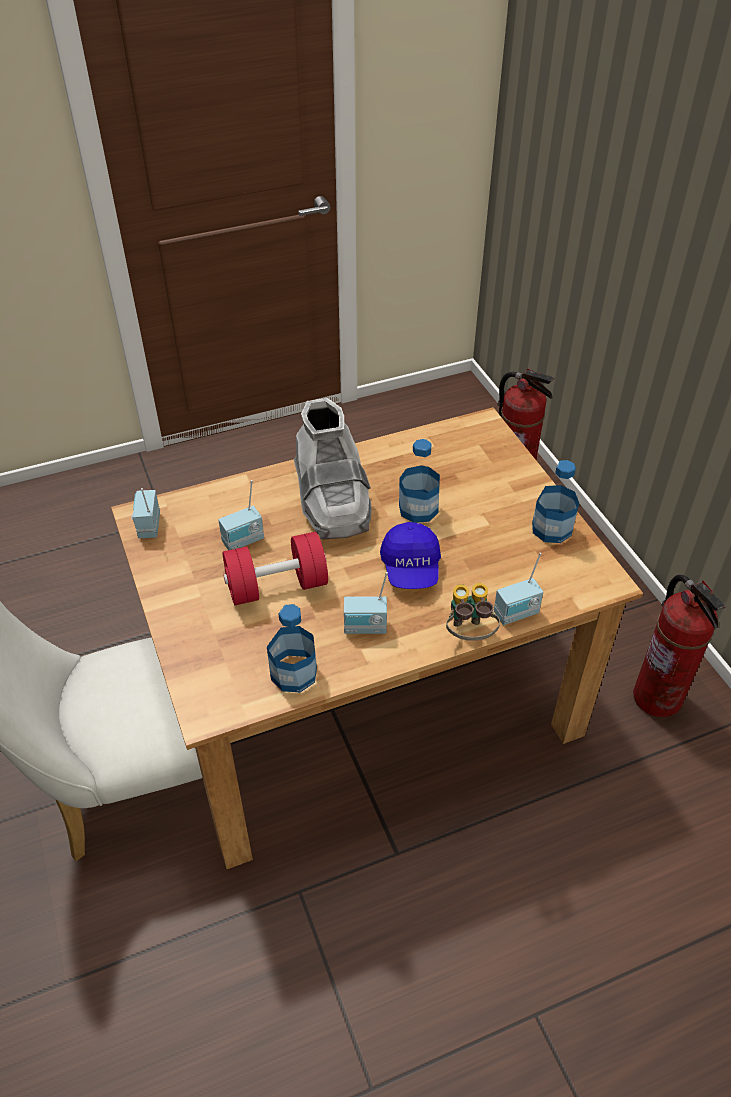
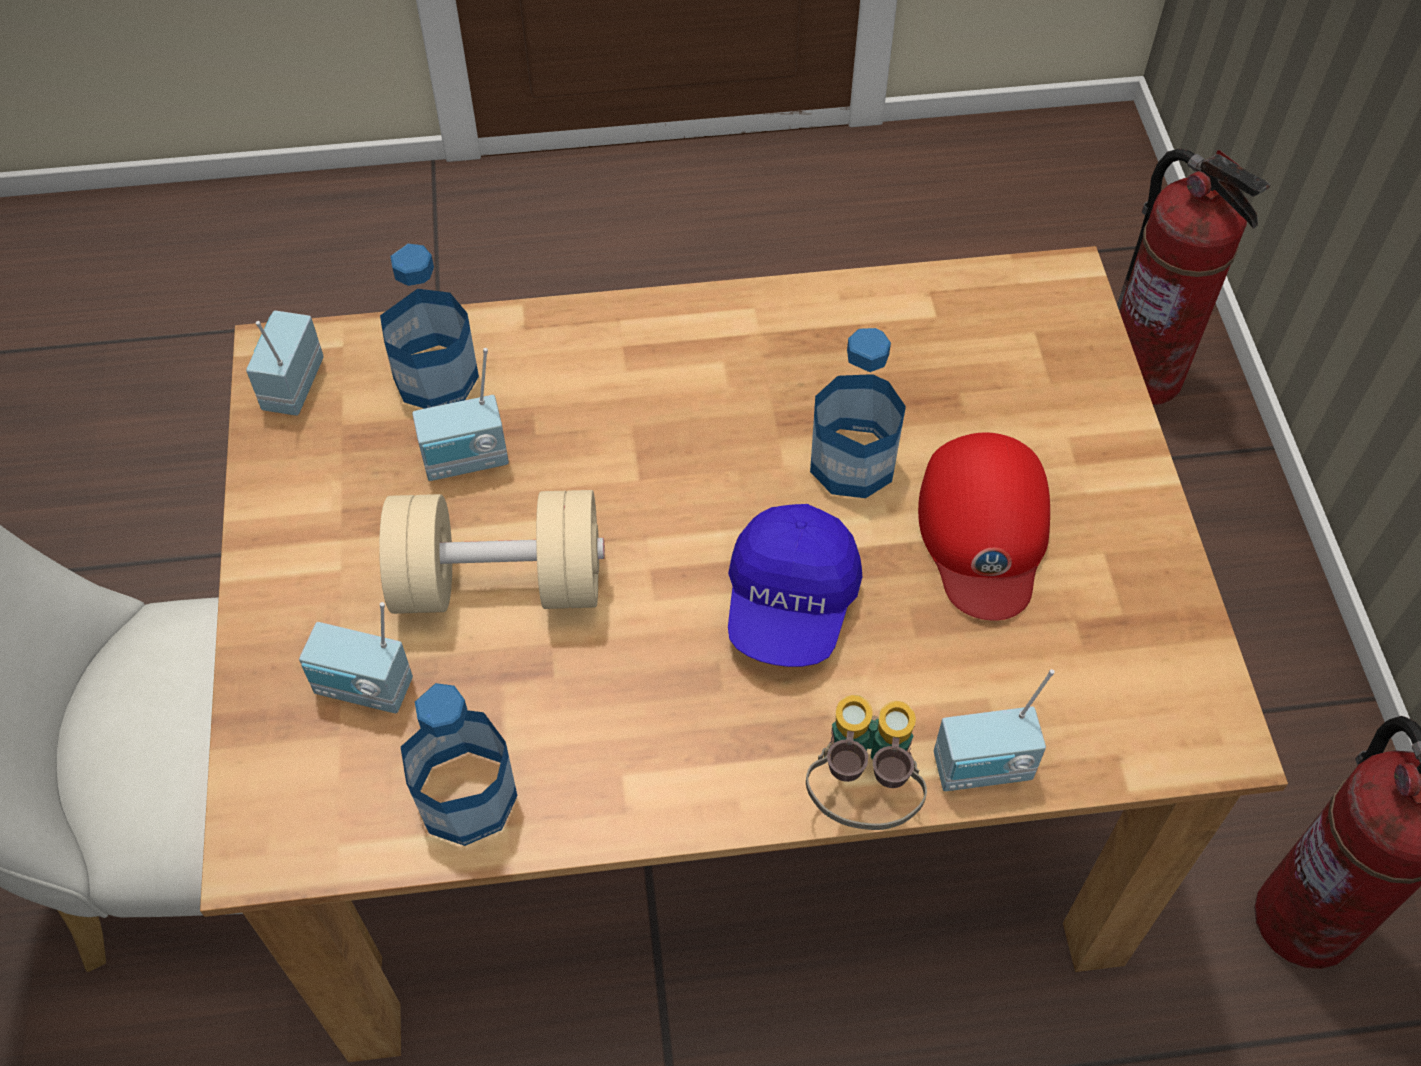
camera: 15 degrees right, 10 degrees up
red dumbbell [223,532,328,605] -> beige dumbbell [379,490,605,614]
grey boot [294,398,372,539] -> none
radio [344,572,388,634] -> radio moved to [299,602,413,713]
bottle [532,460,579,543] -> bottle moved to [380,244,479,409]
none -> red cap [918,432,1050,621]

